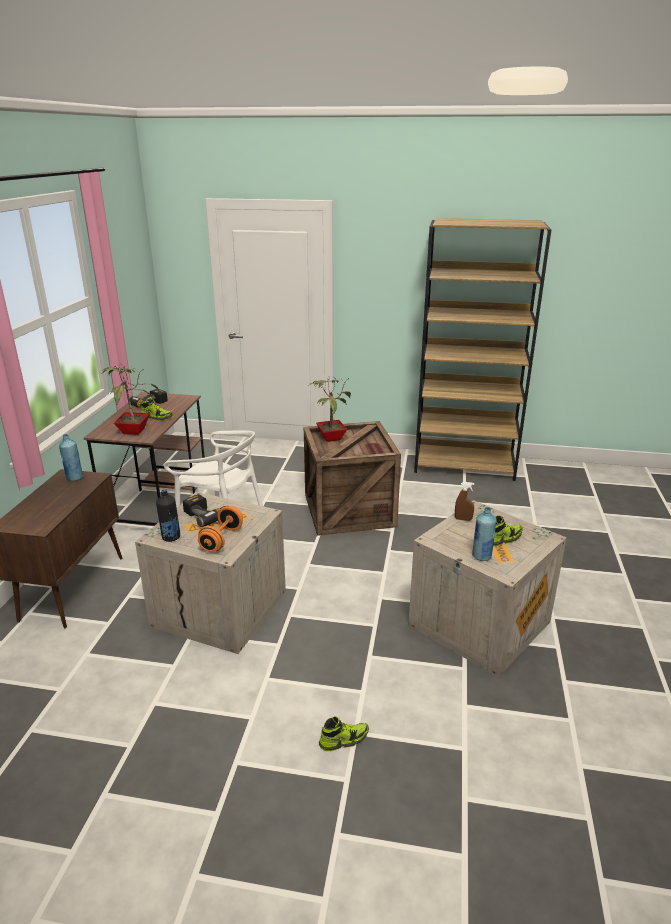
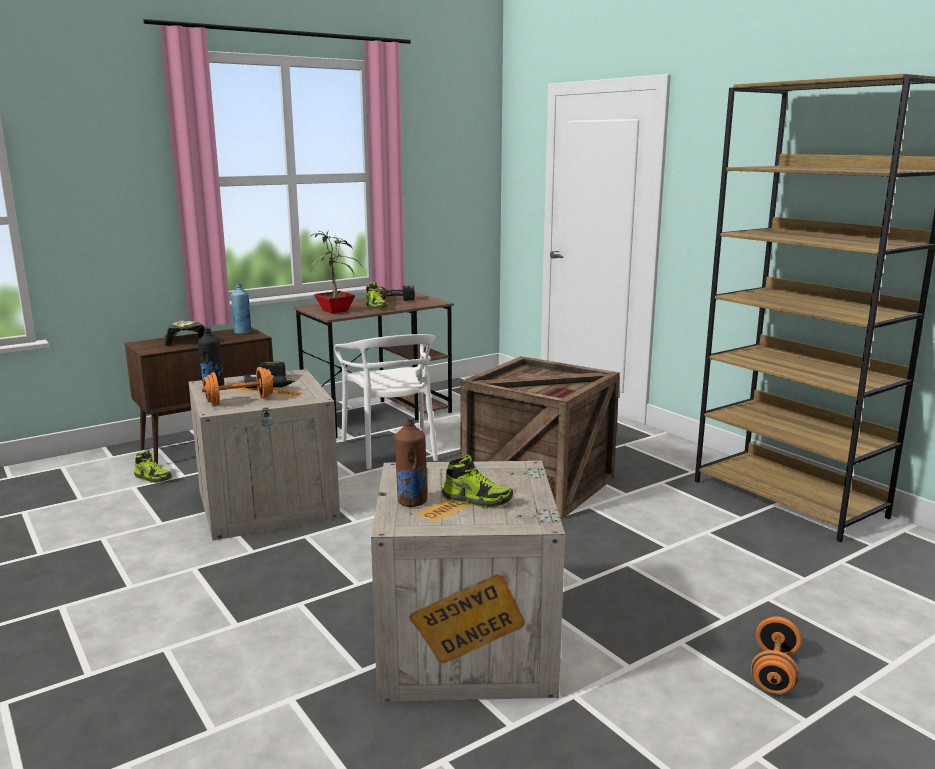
camera: 45 degrees right, 10 degrees down
potted plant [307,377,351,442] -> none
shoe [319,716,369,751] -> shoe moved to [134,450,172,483]
brown spray bottle [455,482,474,521] -> none
blue bottle [472,507,496,561] -> brown bottle [395,417,427,507]
none -> cap [164,321,205,346]
none -> orange dumbbell [751,616,801,694]

